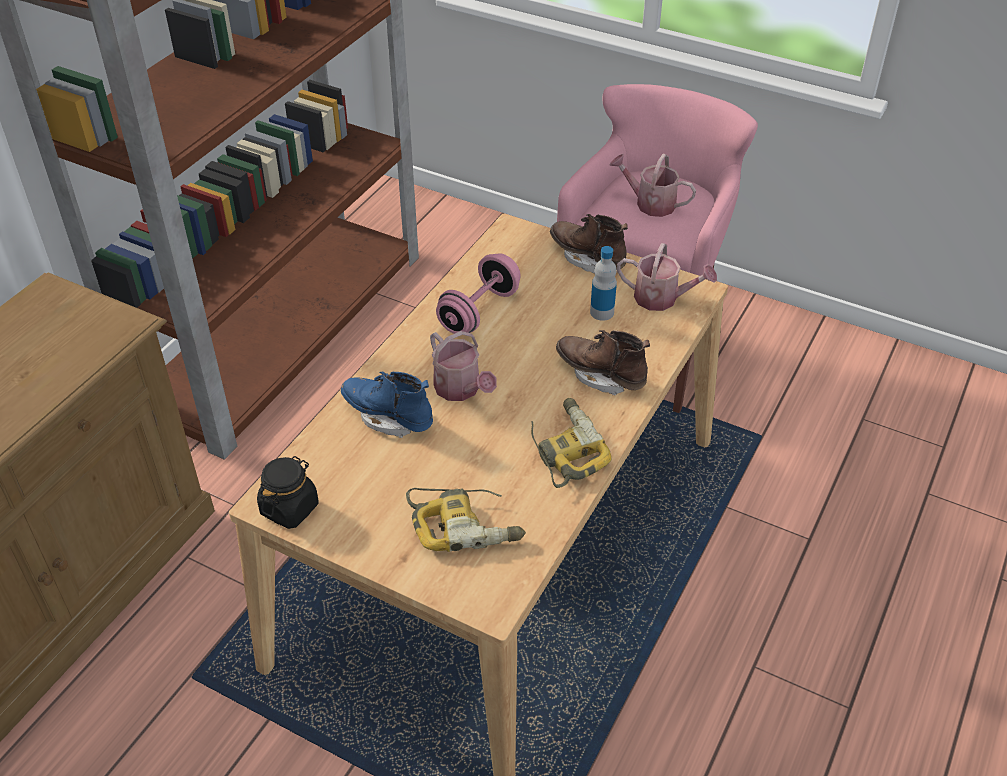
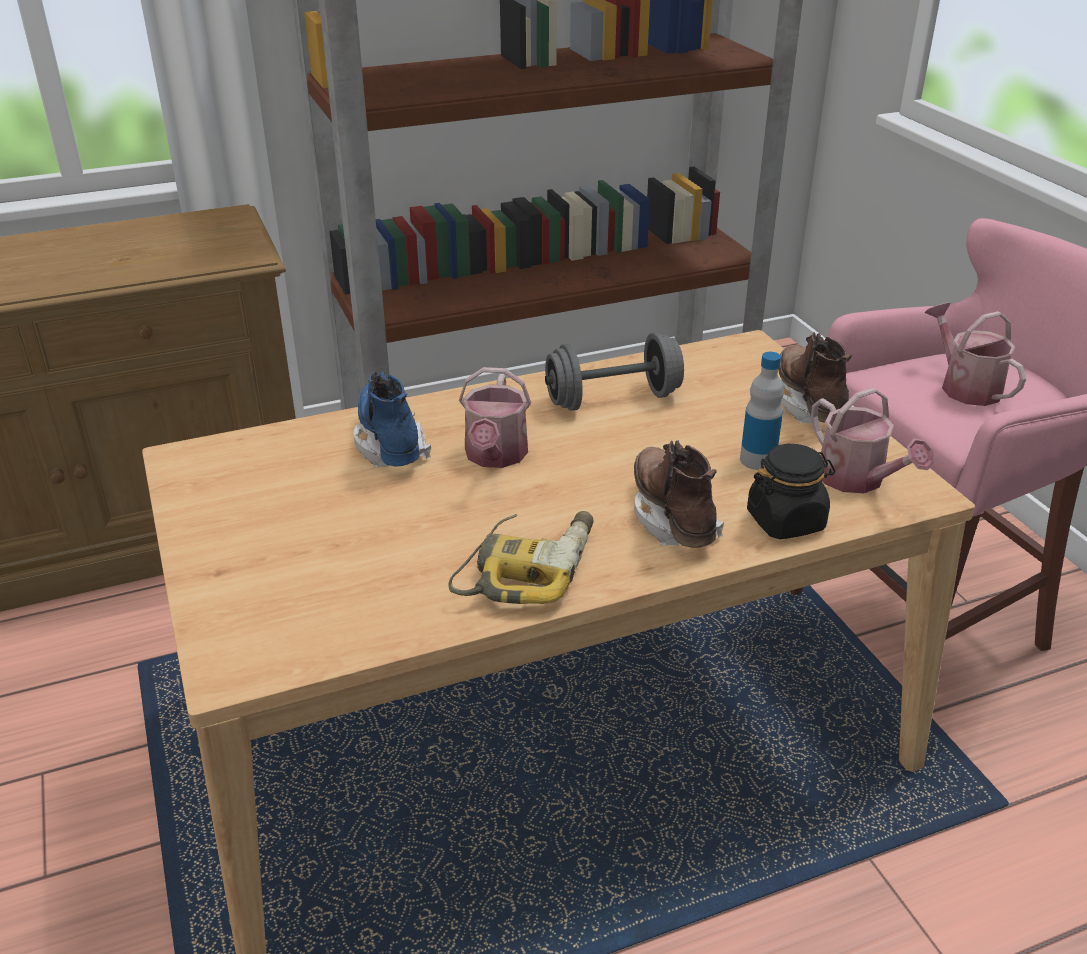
camera: 40 degrees right, 10 degrees down
black jar [257,456,319,529] -> black jar moved to [747,444,835,539]
power drill [406,488,526,552] -> none
pink dumbbell [436,253,521,334] -> grey dumbbell [545,332,684,411]

